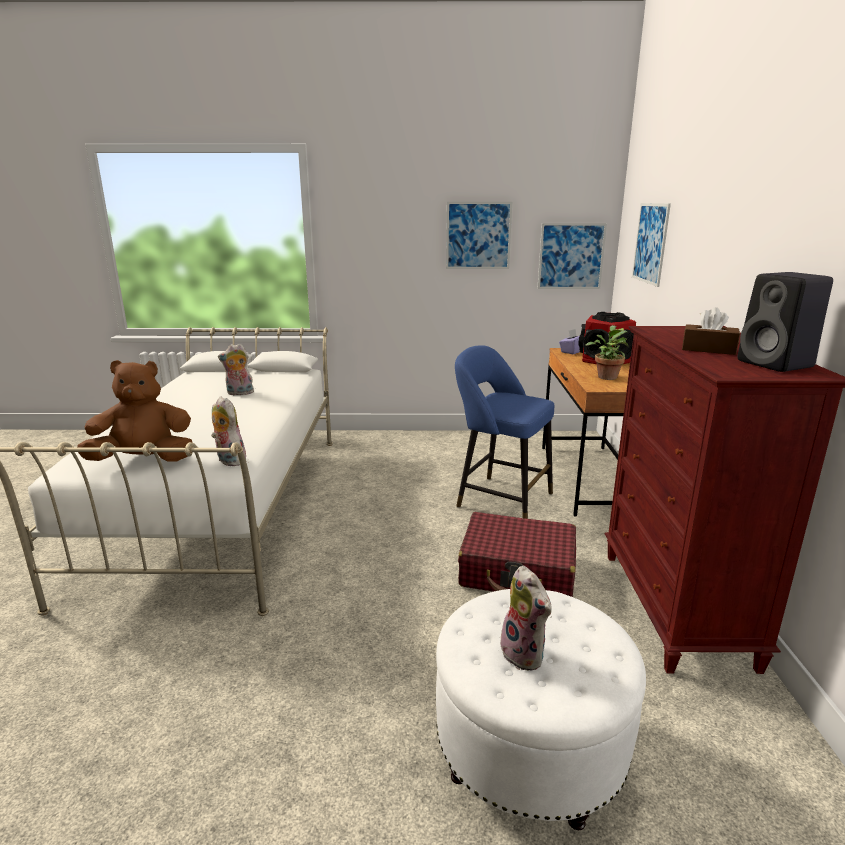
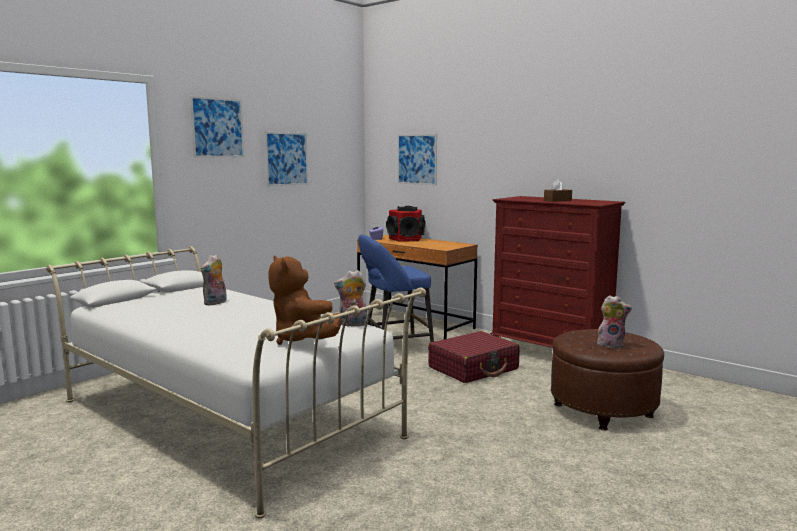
camera: 50 degrees left, 10 degrees down
brown plush toy [77,360,193,461] -> brown plush toy turned 60 degrees counterclockwise [269,255,342,345]
white ottoman [436,589,646,830] -> brown ottoman [551,329,664,431]
picture [537,223,607,289] -> picture moved to [190,96,244,158]
potted plant [586,325,628,380] -> none
black speaker [737,272,833,372] -> none

